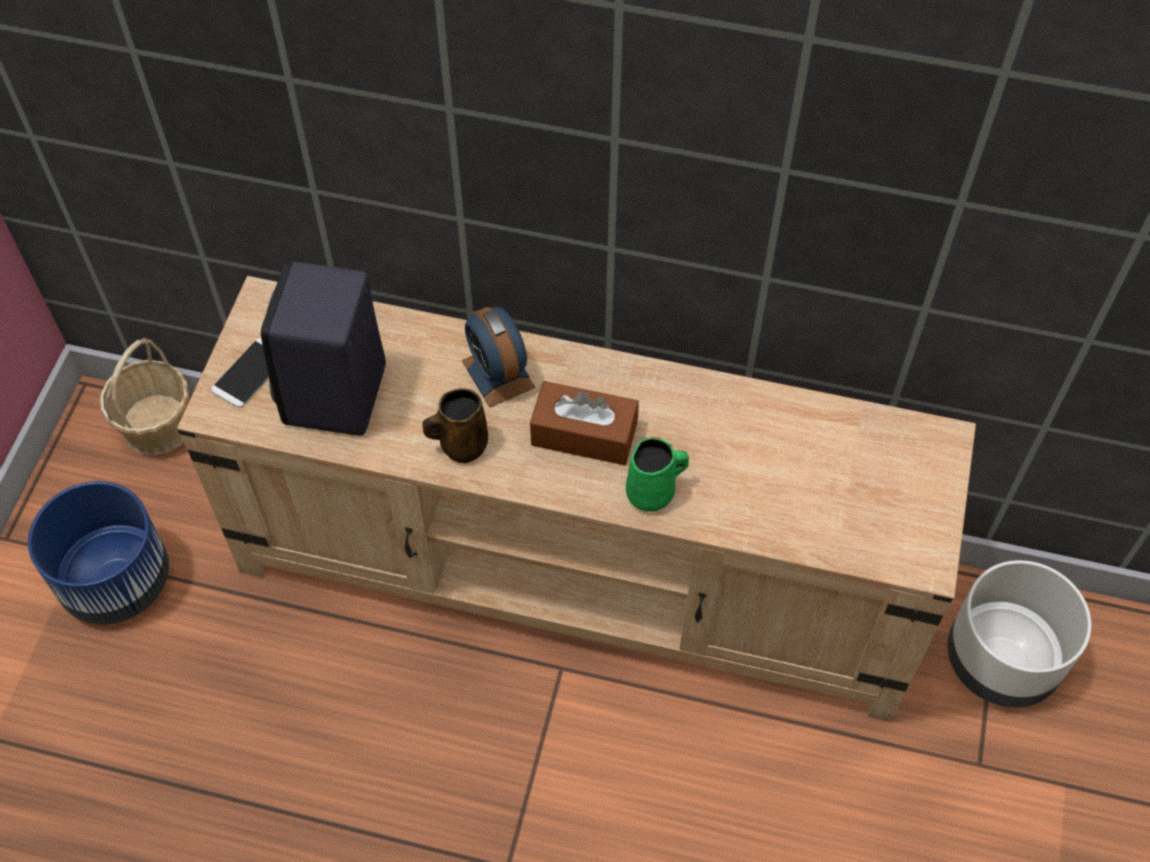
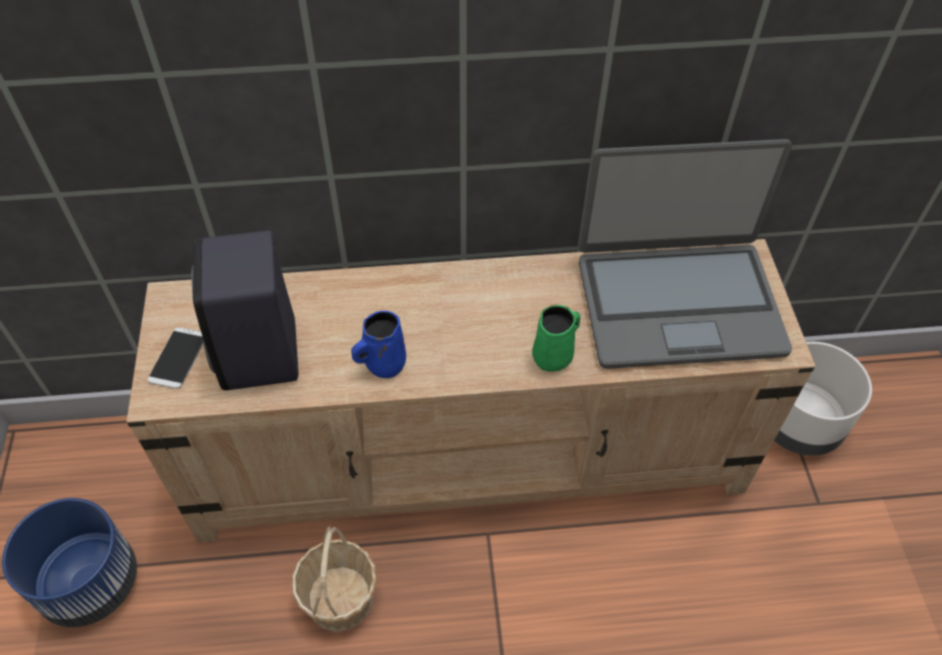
camera: 20 degrees left, 5 degrees down
basket [100,338,189,456] -> basket moved to [292,527,377,632]
brown mug [422,388,488,463] -> blue mug [351,311,406,378]
alarm clock [462,307,535,407] -> none
brown tissue box [530,381,639,465] -> none
none -> laptop [579,139,792,369]

